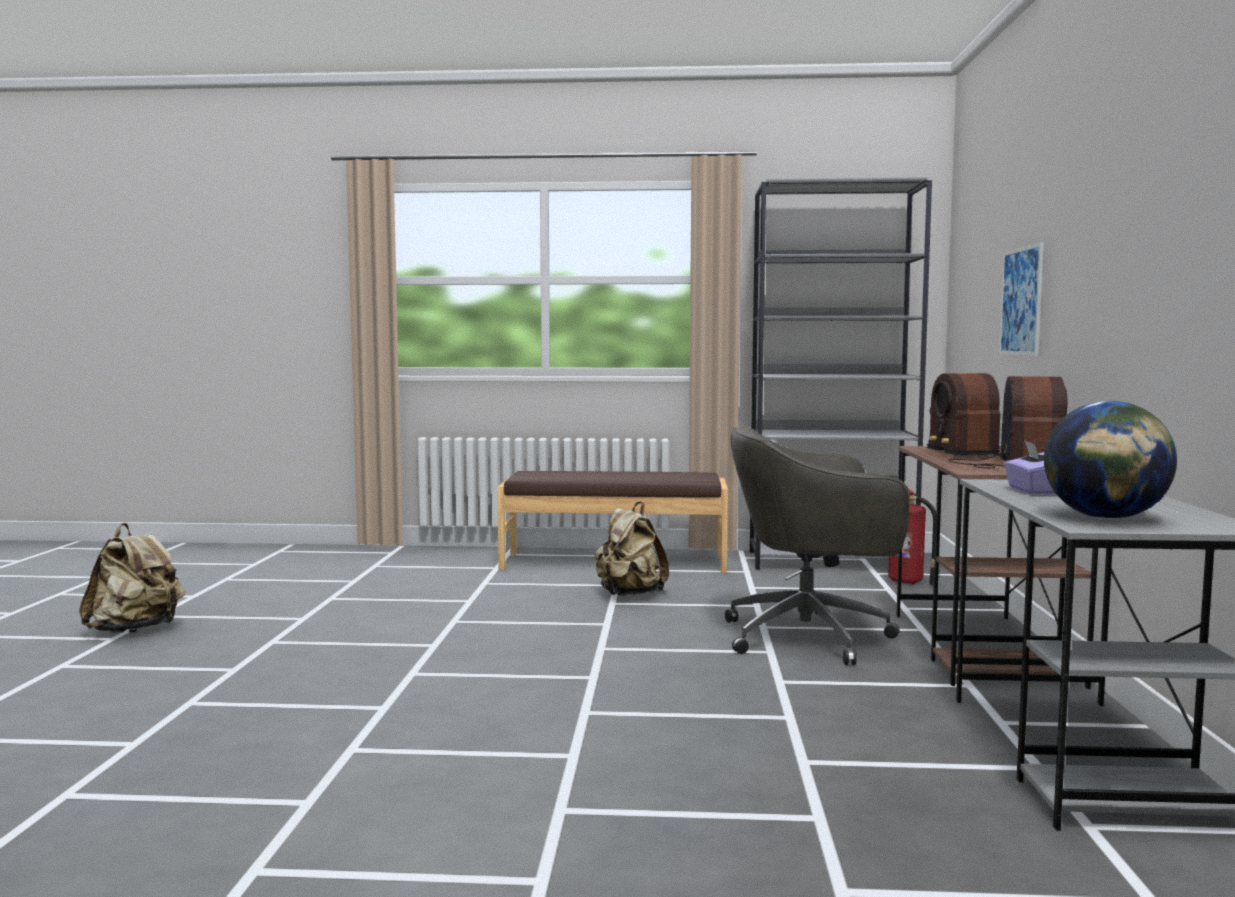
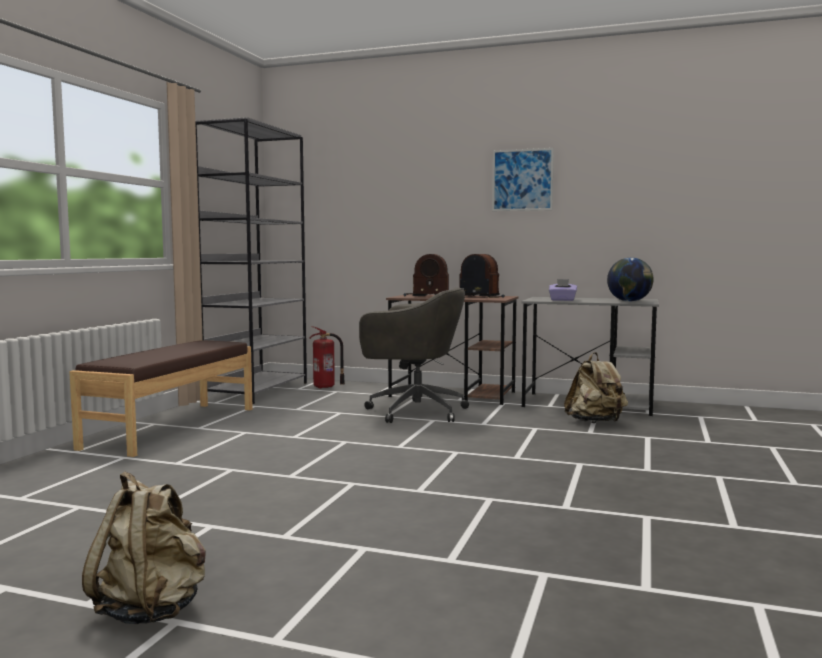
camera: 75 degrees left, 0 degrees up
beige backpack [595,502,669,596] -> beige backpack moved to [564,352,628,423]
grey office chair [725,427,910,665] -> grey office chair turned 90 degrees counterclockwise [359,288,469,423]
picture [999,242,1044,356] -> picture moved to [492,148,554,211]

